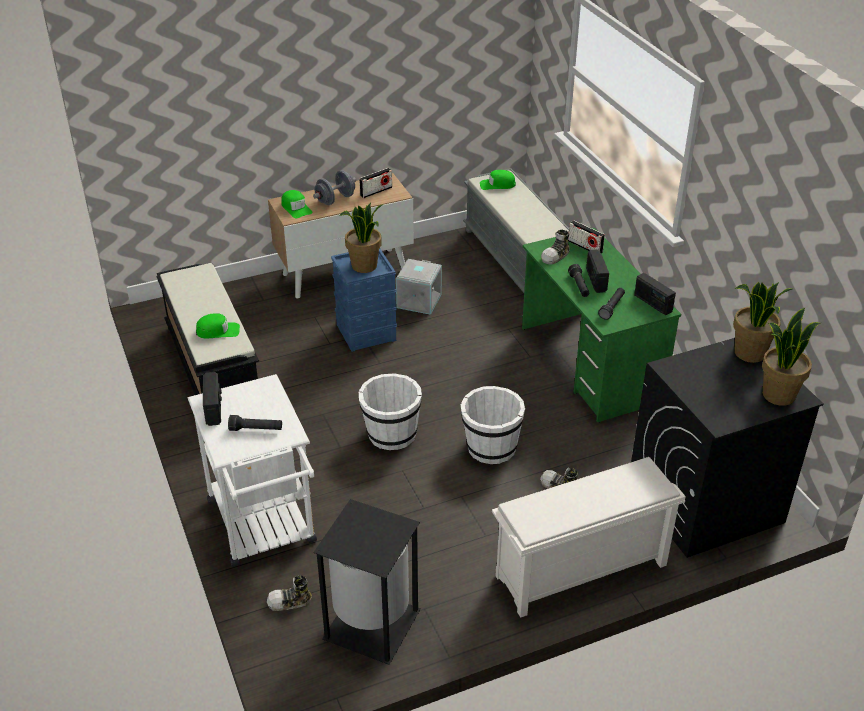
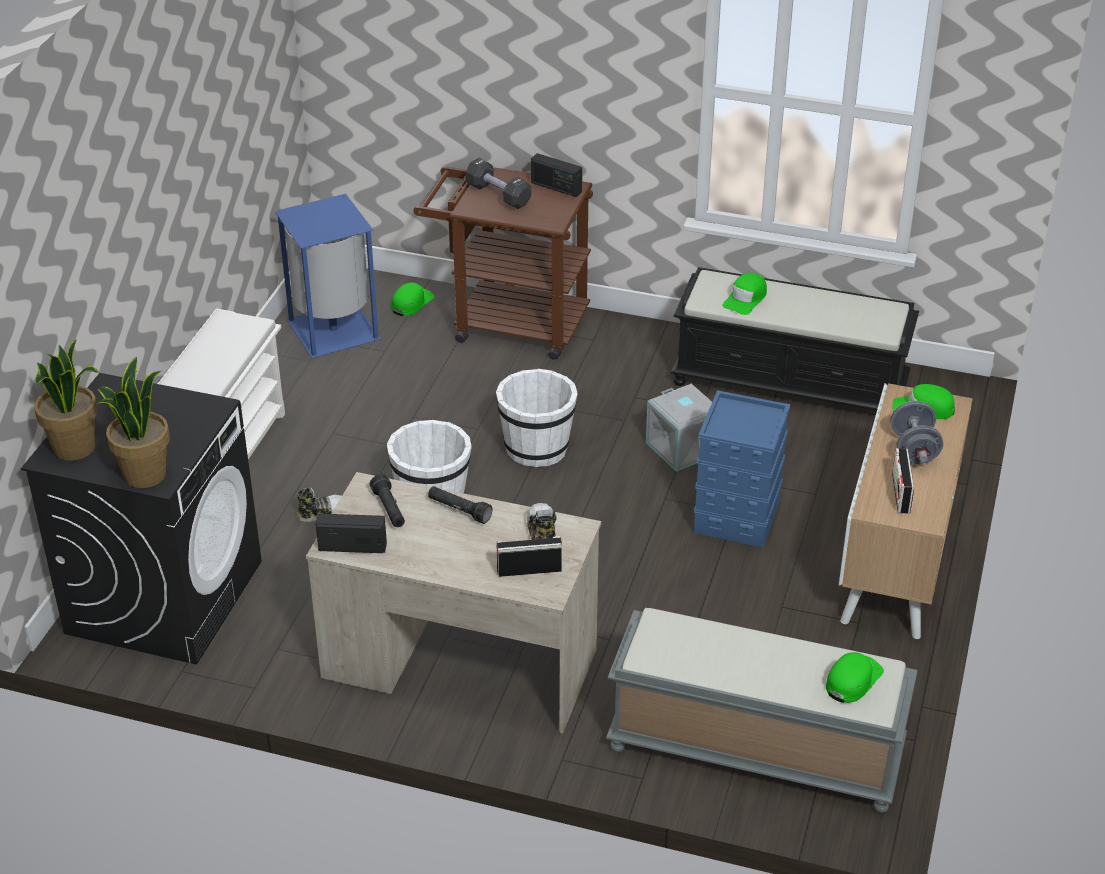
camera: 130 degrees right, 0 degrees up
white cart [188,374,317,567] -> brown cart [413,166,593,360]
black flashlight [228,415,282,431] -> black dumbbell [466,158,531,209]
shoe [267,575,312,611] -> green cap [392,282,435,316]
black trash can [313,499,421,665] -> blue trash can [275,194,381,358]
potted plant [339,202,382,273] -> none
grey storage box [396,259,442,315] -> grey storage box moved to [646,384,712,472]
green desk [522,228,681,422] -> beige desk [306,472,601,733]
radio [586,249,609,293] -> none

